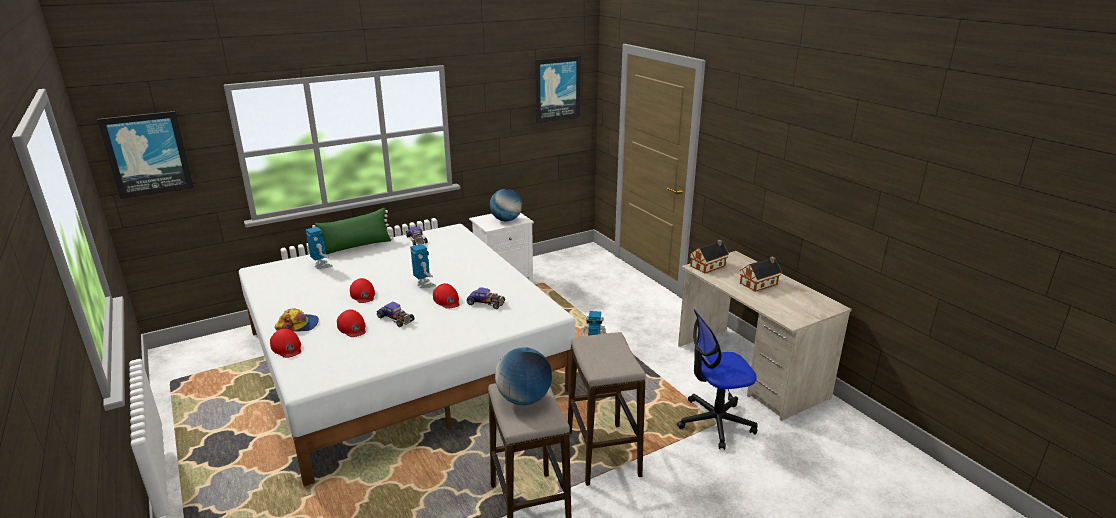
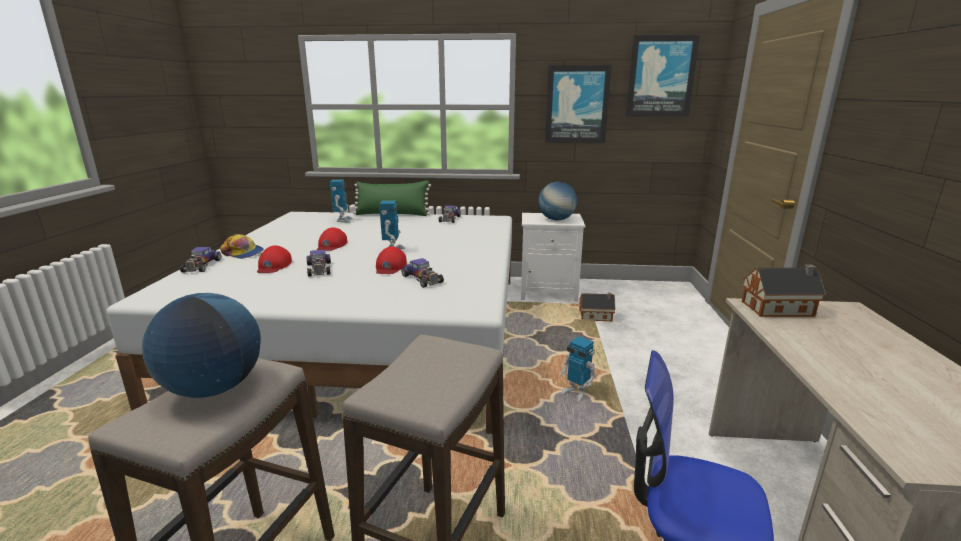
camera: 35 degrees right, 5 degrees down
picture [97,111,194,199] -> picture moved to [545,65,612,143]
red cap [270,328,301,358] -> toy car [180,247,221,272]
toy house [740,256,782,292] -> toy house moved to [579,293,616,321]

